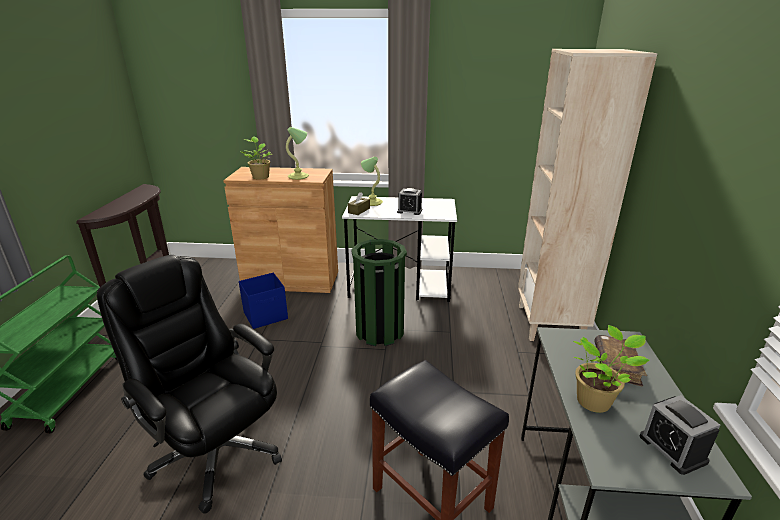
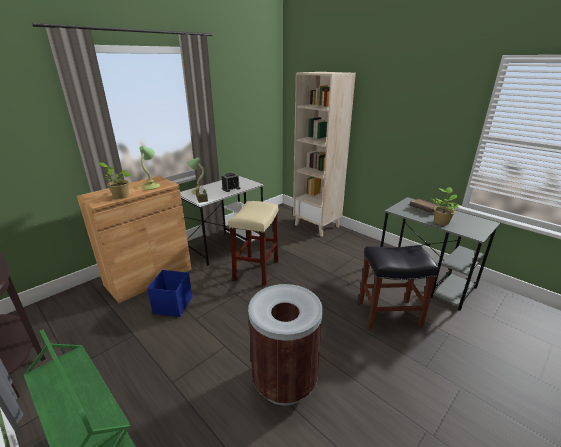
camera: 50 degrees left, 0 degrees up
black office chair [97,255,282,514] -> brown trash can [248,284,323,406]
green trash can [351,239,407,346] -> beige stool [228,201,279,286]
alarm clock [640,395,720,475] -> none

